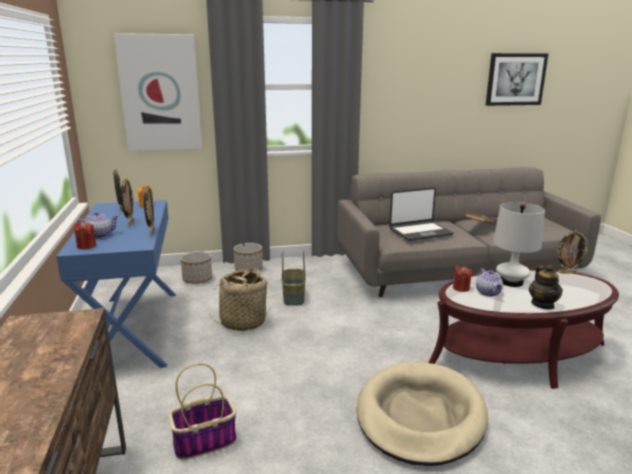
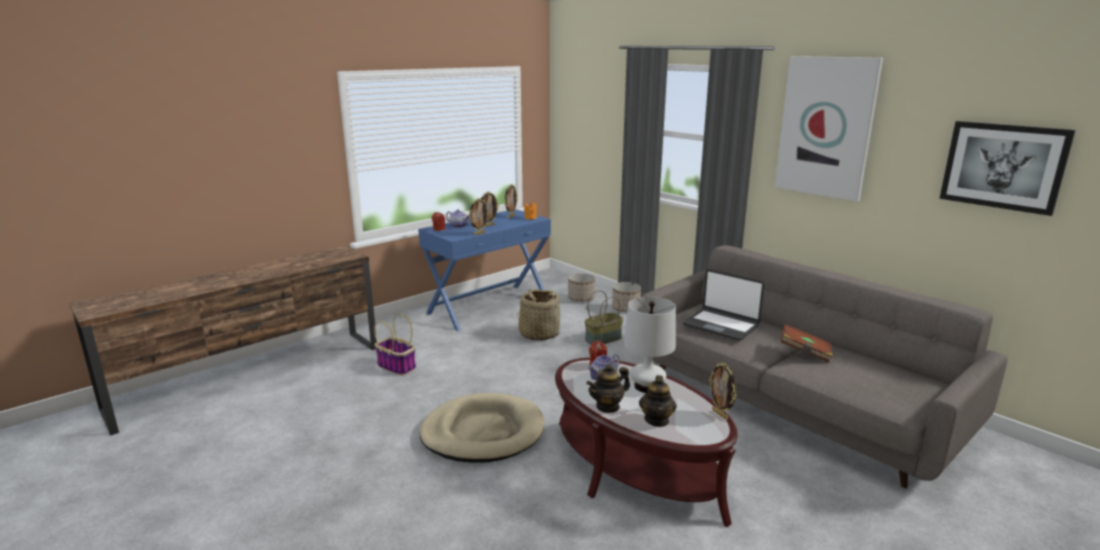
camera: 60 degrees right, 0 degrees up
picture [113,33,202,151] -> picture moved to [774,56,883,202]
none -> teapot [639,375,677,427]

